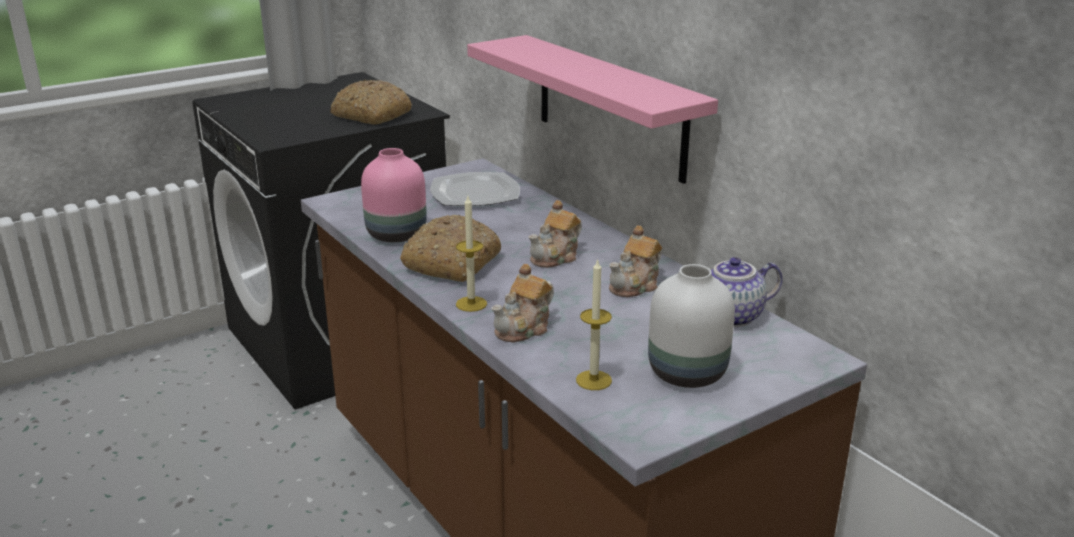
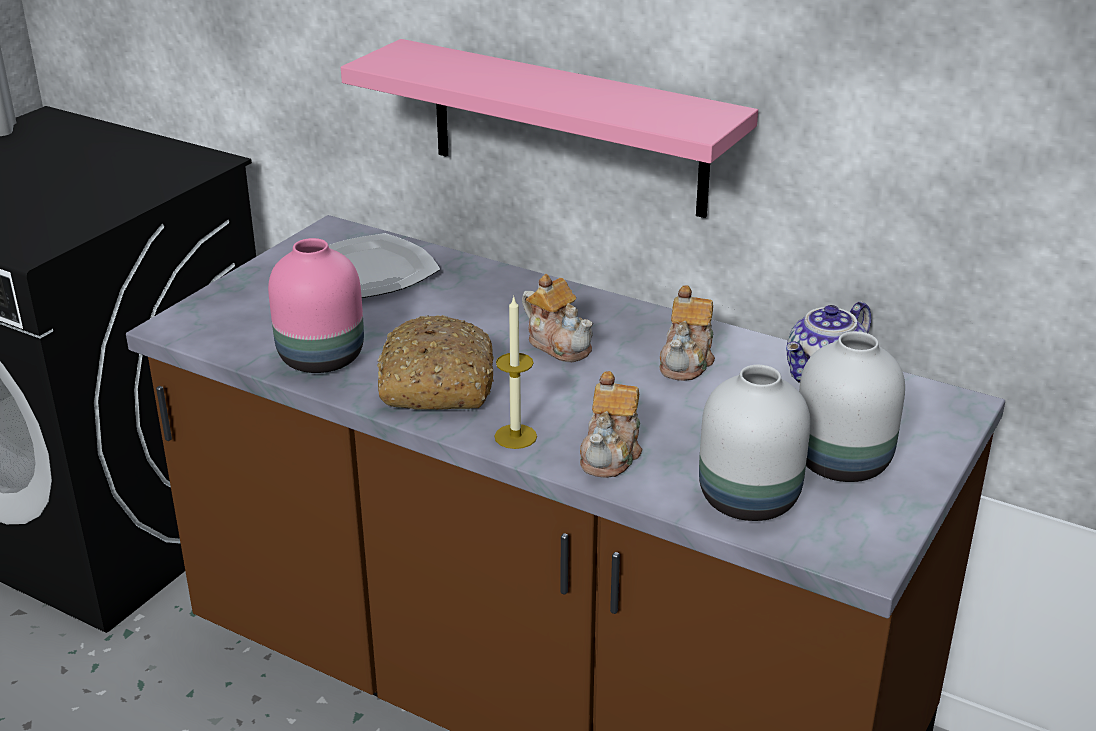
camera: 25 degrees left, 5 degrees up
bread [330,80,412,125] -> none
teapot [529,200,582,268] -> teapot turned 60 degrees counterclockwise [522,274,593,362]
candle [576,258,612,390] -> white vase [699,365,810,521]

